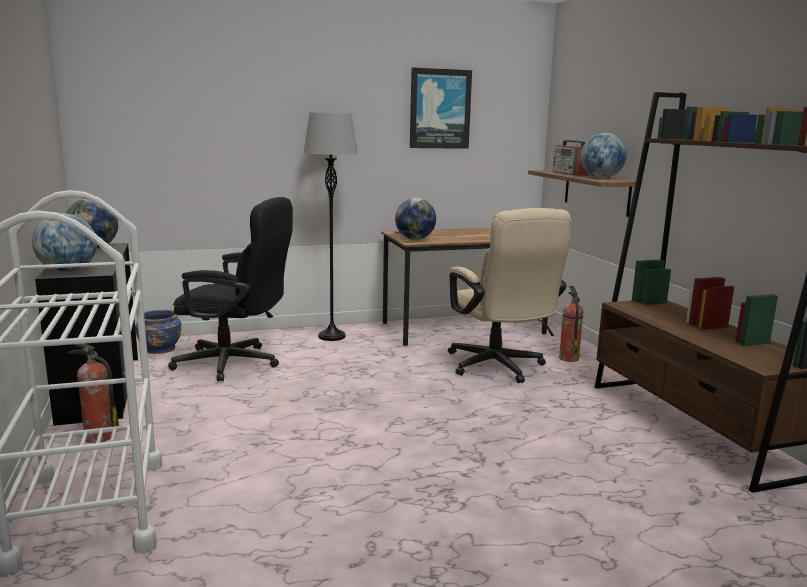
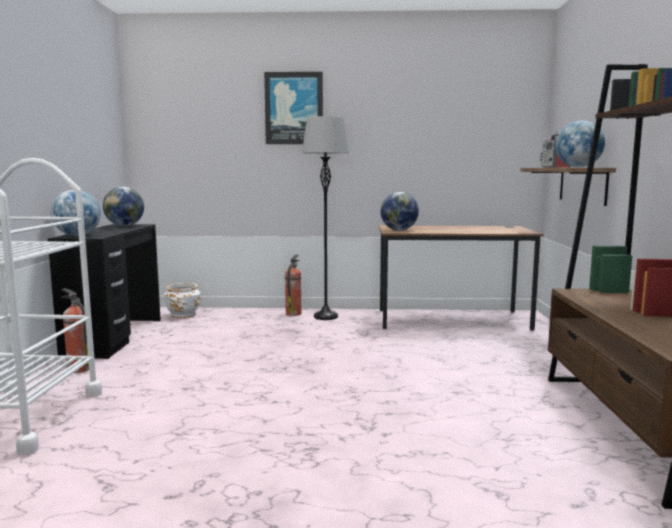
camera: 20 degrees right, 5 degrees down
blue planter [135,310,181,354] -> white planter [164,283,201,318]
black office chair [168,197,293,381] -> none
picture [410,67,472,149] -> picture moved to [264,72,323,144]
beige office chair [448,208,572,383] -> none
fire extinguisher [559,286,583,362] -> fire extinguisher moved to [285,255,301,316]

